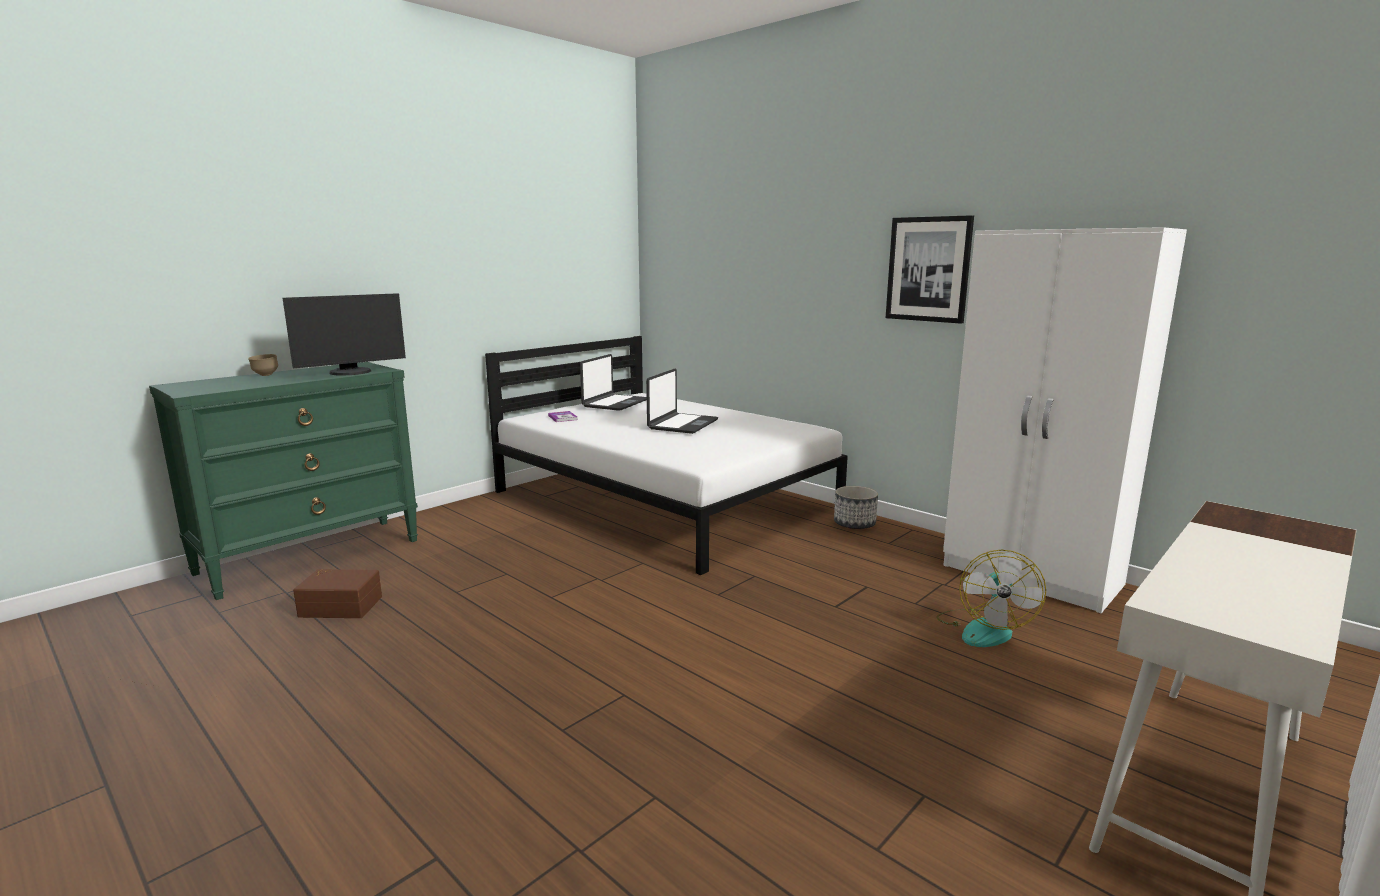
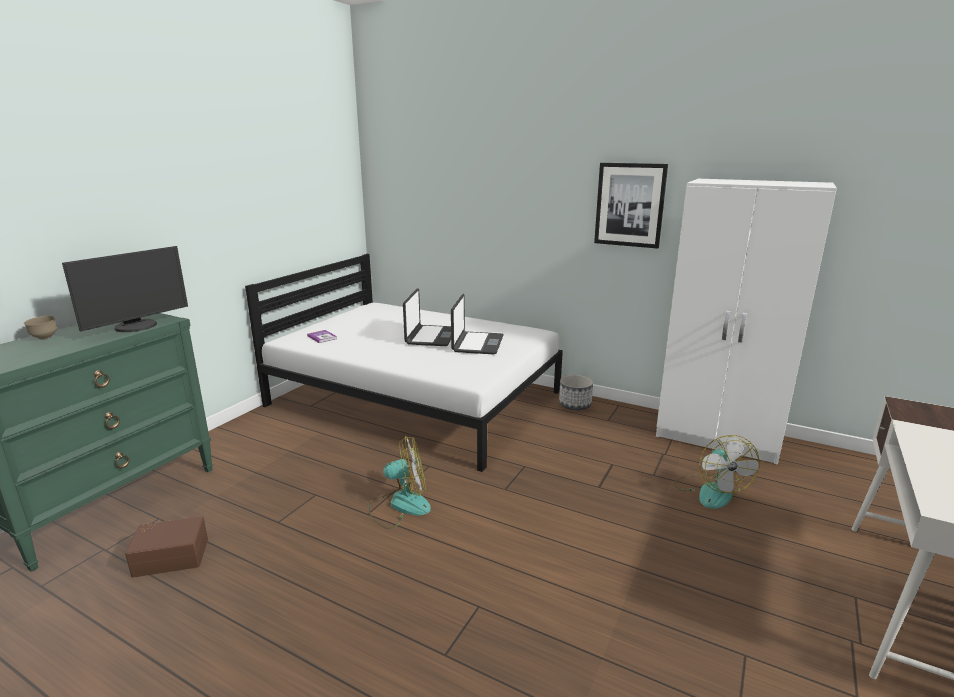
camera: 15 degrees left, 5 degrees up
laptop [580,354,647,411] -> laptop moved to [451,294,504,354]
none -> fan [368,436,431,529]

